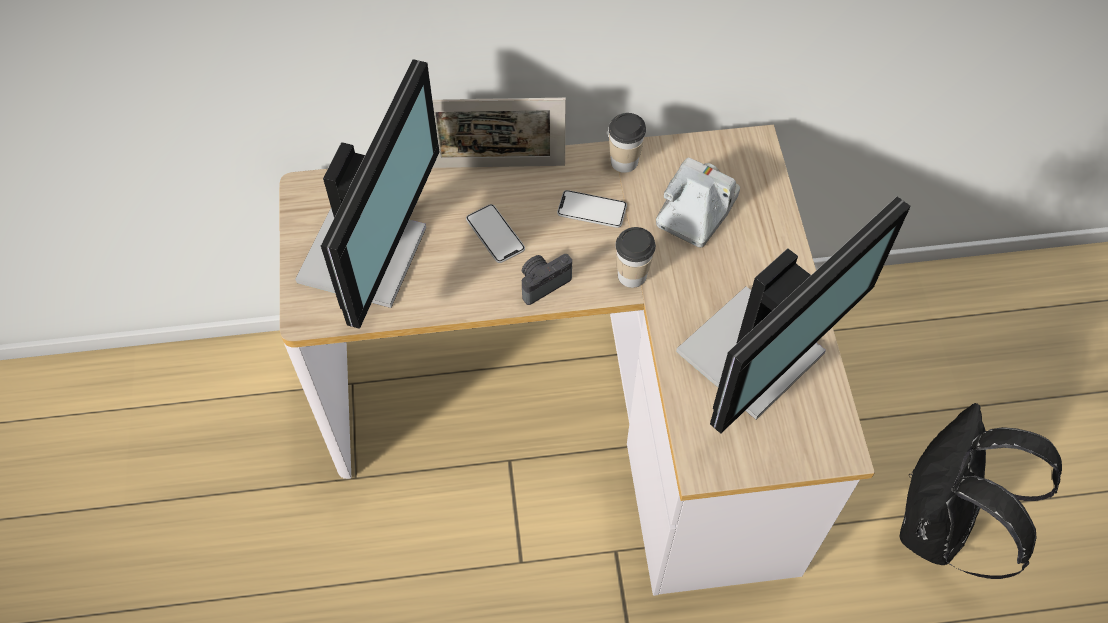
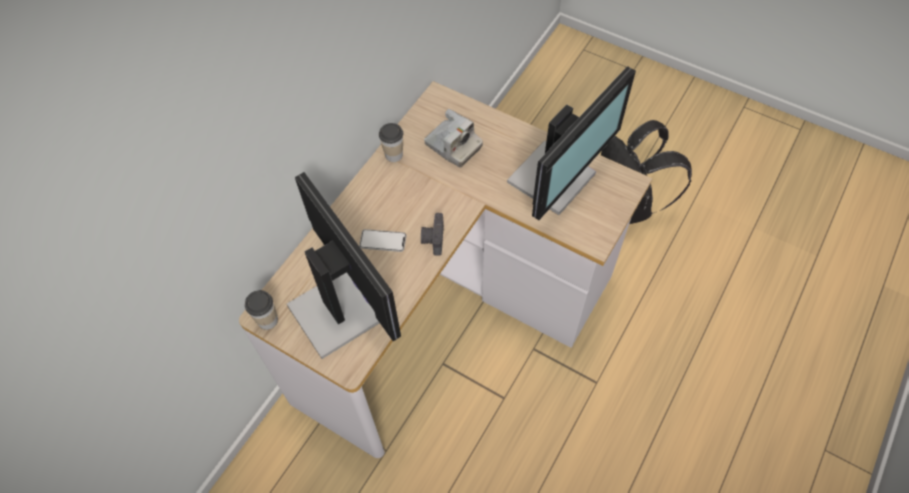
camera: 50 degrees left, 0 degrees up
picture frame [433,98,566,168] -> none
phone [557,190,627,228] -> none
cup [615,227,656,288] -> cup moved to [245,290,278,330]
camera [656,158,740,248] -> camera turned 150 degrees clockwise [424,109,483,168]
monitor [676,197,911,434] -> monitor turned 45 degrees clockwise [507,66,636,220]

